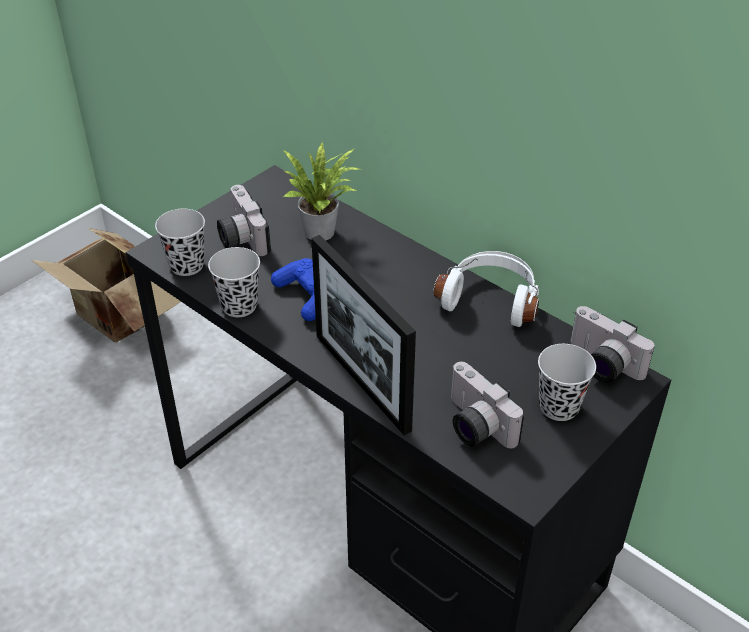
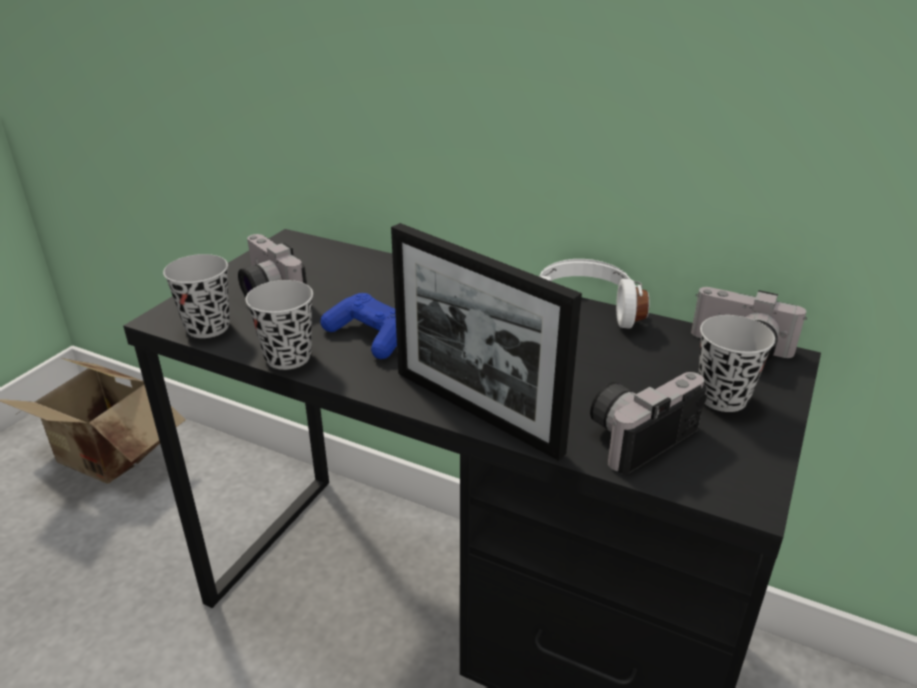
camera: 15 degrees left, 10 degrees down
potted plant [283,142,360,241] -> none
camera [451,362,525,448] -> camera turned 105 degrees clockwise [590,372,707,474]

